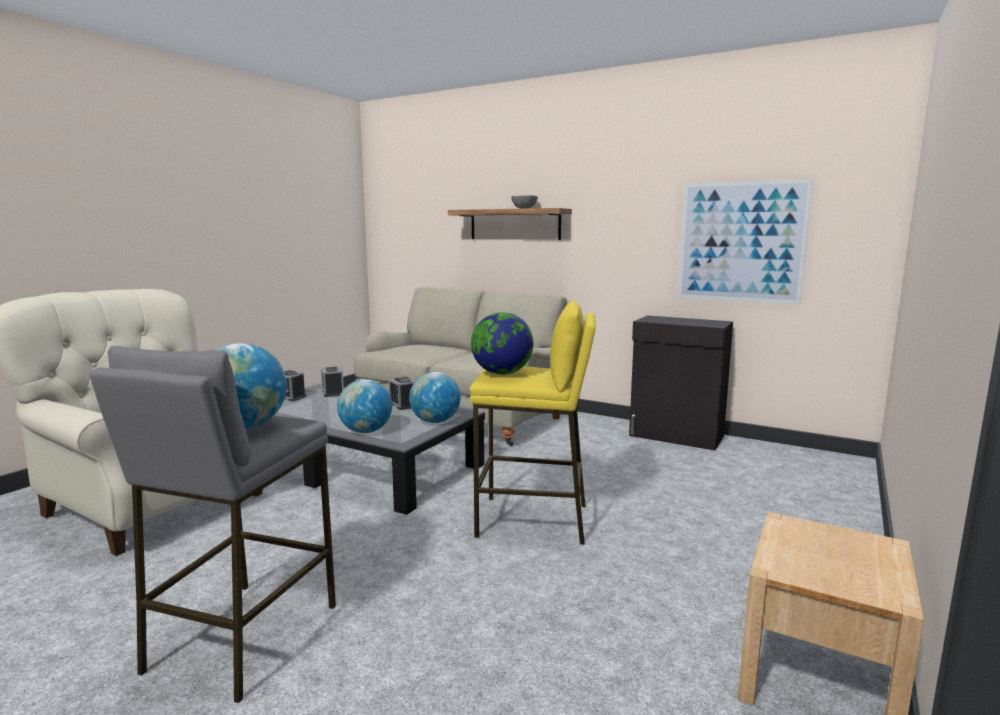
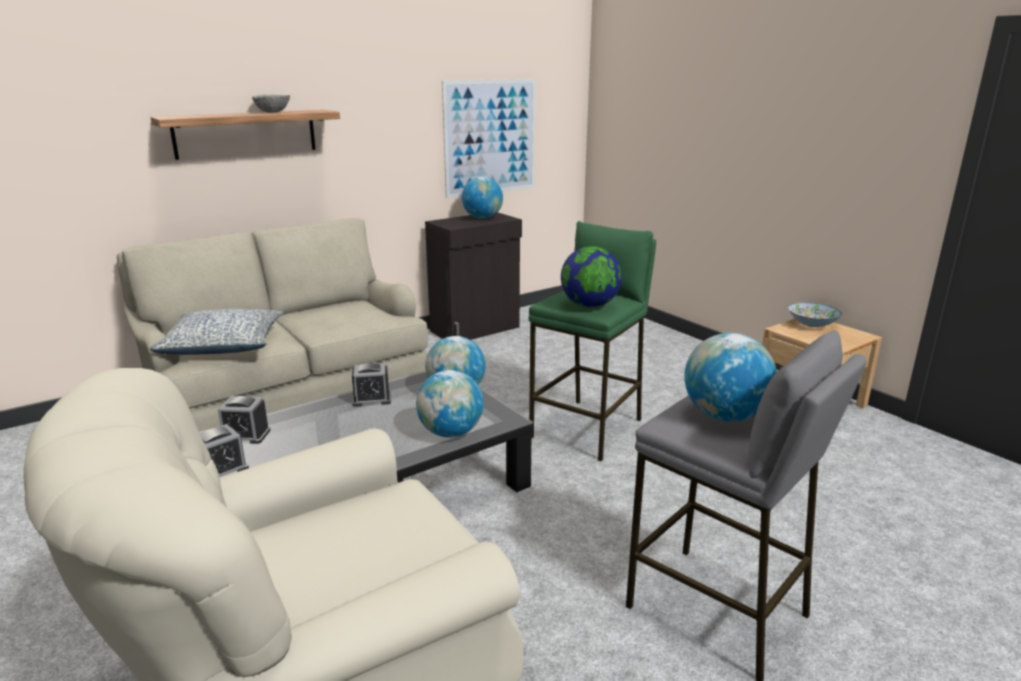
camera: 65 degrees left, 10 degrees up
yellow stool [470,300,595,545] -> green stool [528,221,656,461]
none -> pillow [150,309,283,355]
none -> globe [462,177,503,219]
none -> bowl [788,302,842,327]

